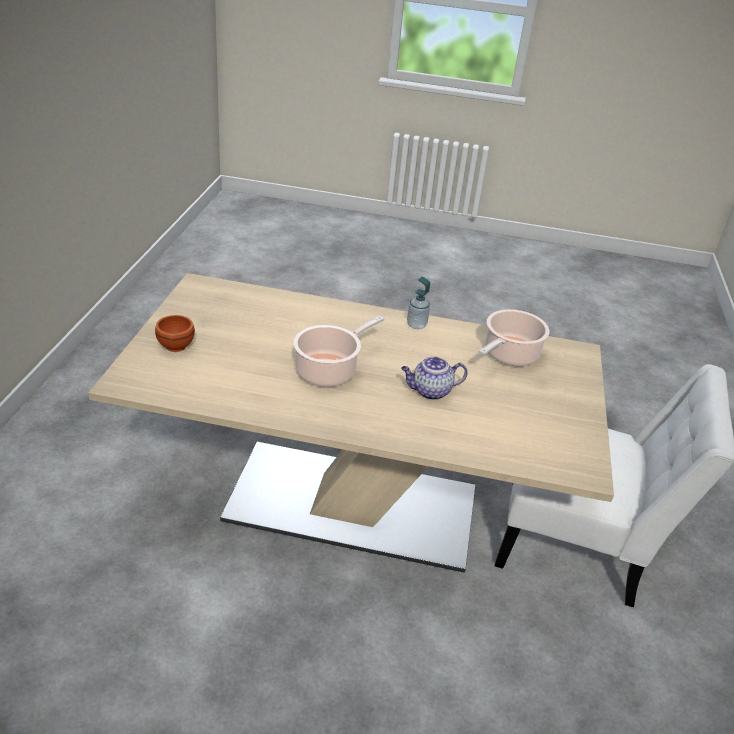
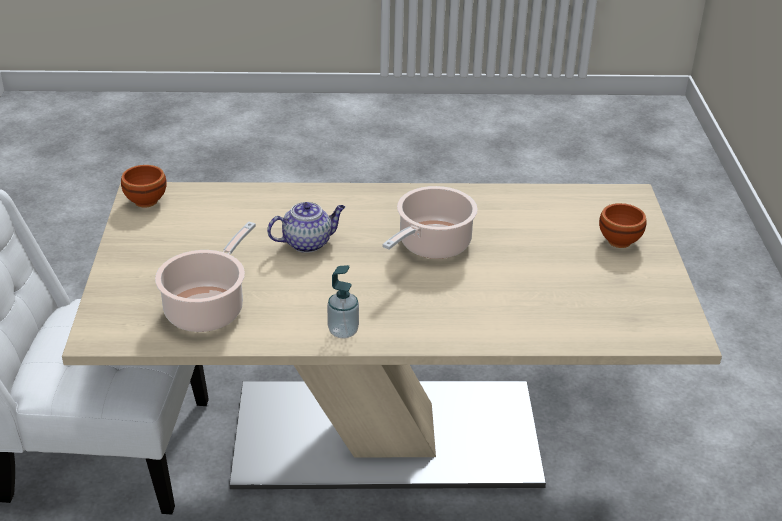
camera: 170 degrees right, 0 degrees up
none -> brown bowl [121,165,166,208]

